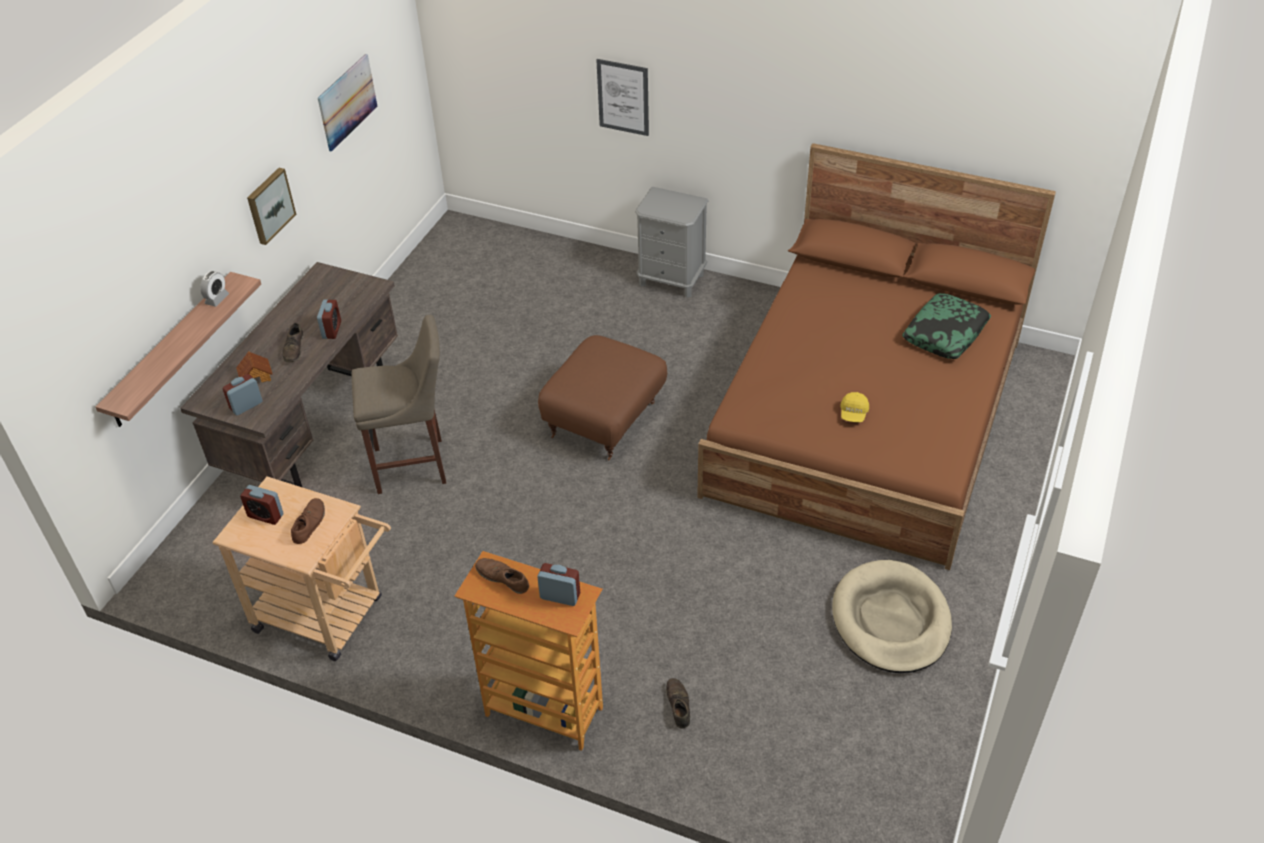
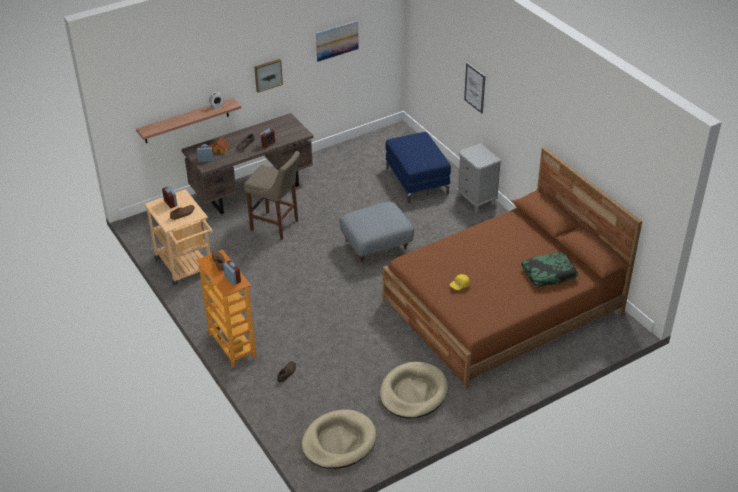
camera: 35 degrees right, 5 degrees down
brown ottoman [538,335,667,460] -> grey ottoman [340,202,414,265]
none -> beige dog bed [302,409,377,469]
none -> blue ottoman [385,132,451,203]

